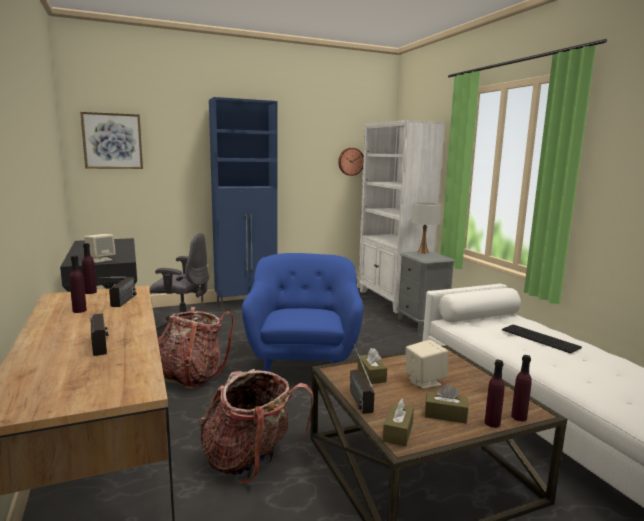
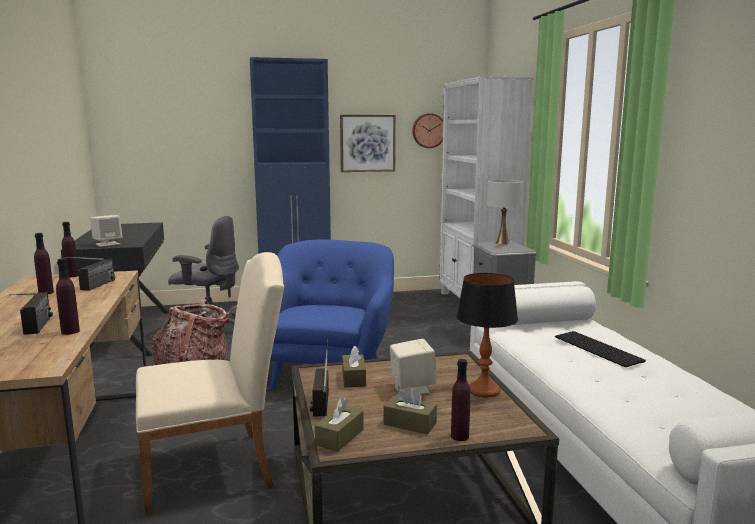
camera: 10 degrees right, 0 degrees up
picture [80,112,143,169] -> picture moved to [340,115,396,172]
backpack [199,369,314,484] -> beige chair [136,252,284,515]
purple bottle [511,355,532,421] -> purple bottle moved to [56,258,80,335]
none -> table lamp [456,273,518,398]

